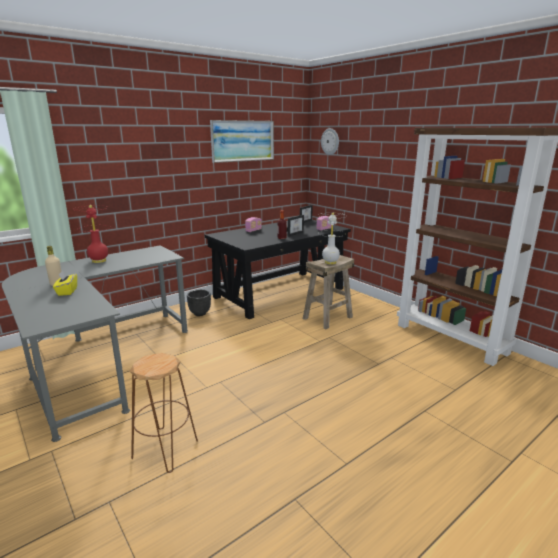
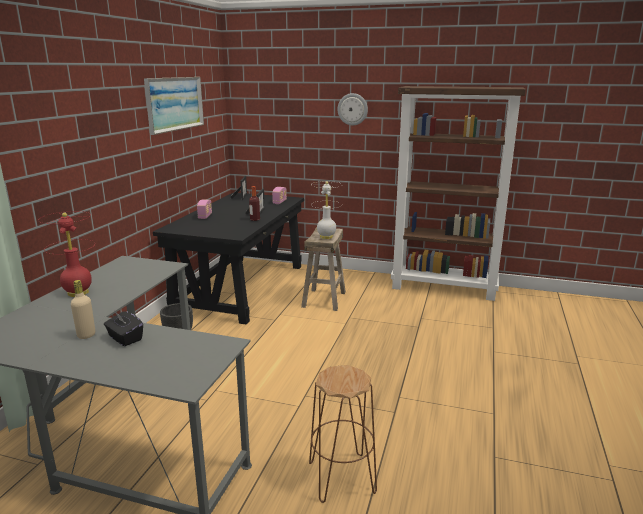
camera: 35 degrees left, 0 degrees up
yellow tissue box [53,271,77,296] -> black tissue box [104,311,143,346]
wall clock [321,128,339,155] -> wall clock moved to [337,93,368,125]

